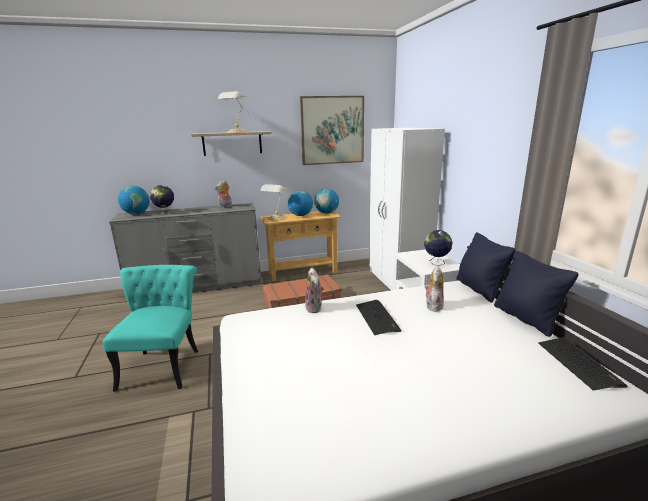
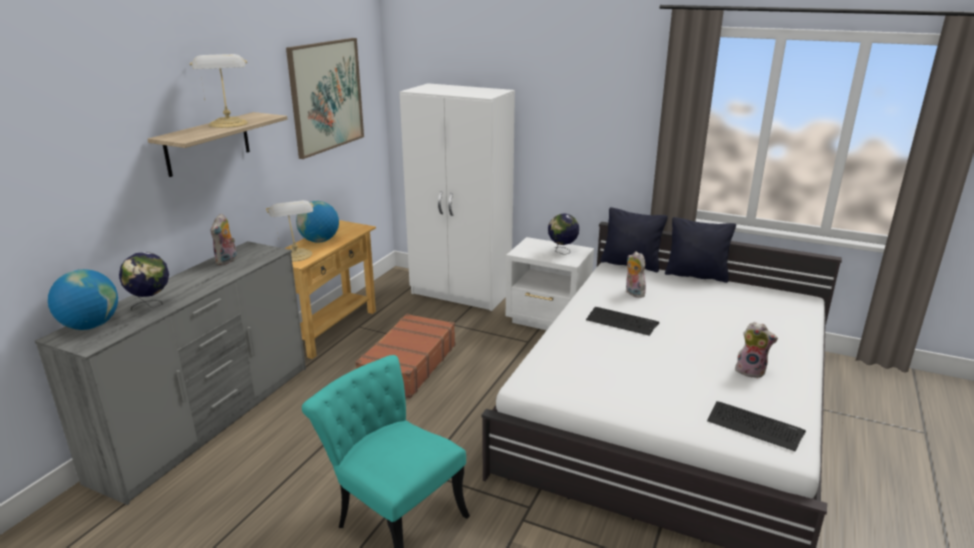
camera: 50 degrees left, 5 degrees up
plush toy [305,268,324,313] -> plush toy moved to [735,322,778,378]
globe [314,189,339,214] -> none
keyboard [538,337,627,390] -> keyboard moved to [707,401,806,451]

